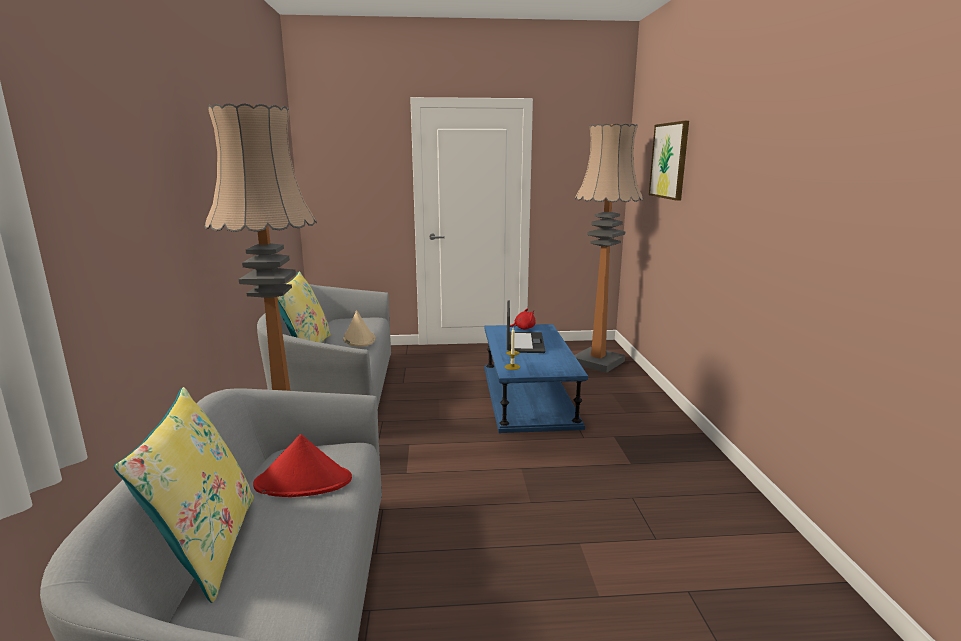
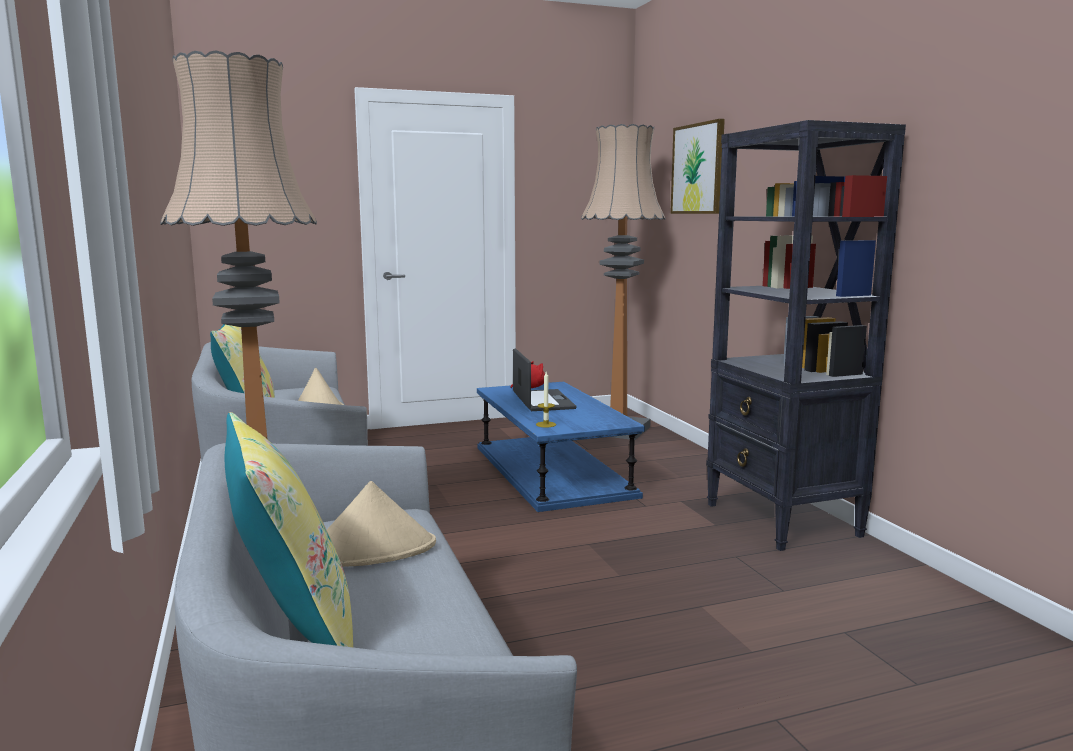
camera: 15 degrees left, 5 degrees down
red hat [253,434,352,497] -> beige hat [327,481,436,567]
none -> black bookcase [706,120,906,551]

